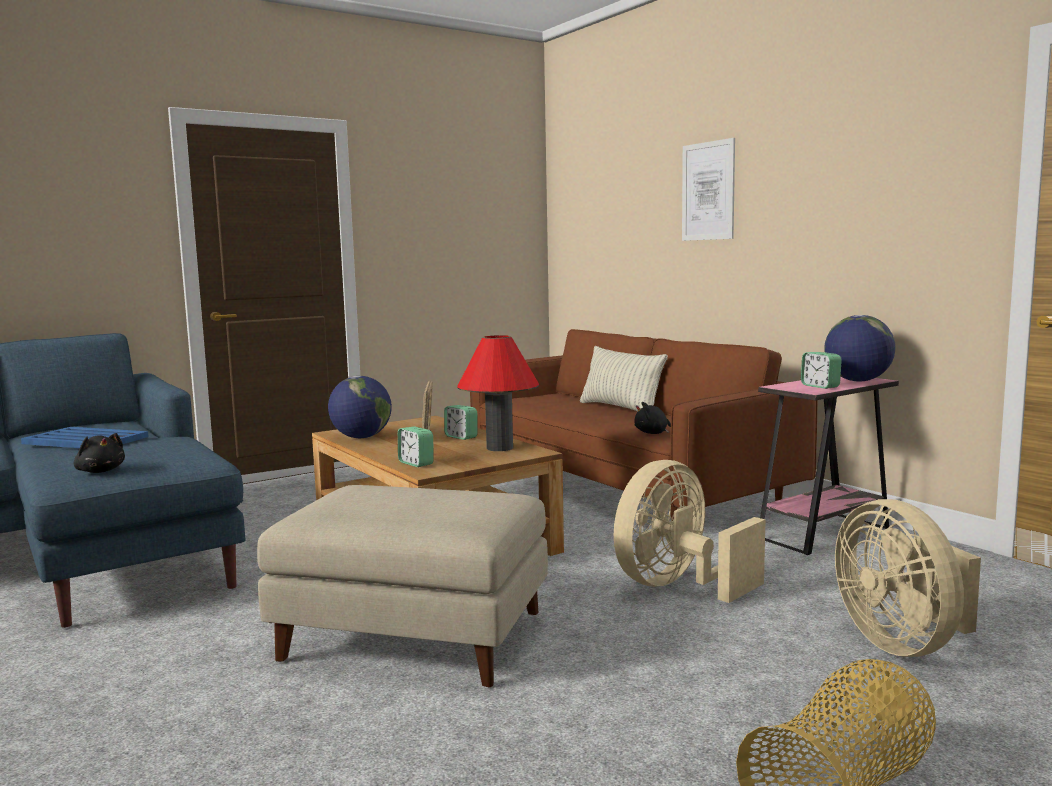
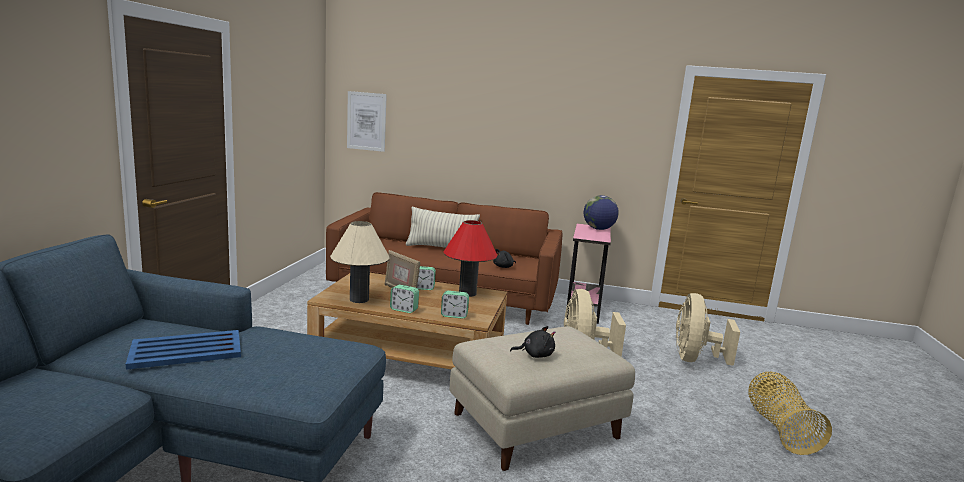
camera: 45 degrees left, 5 degrees up
black plush toy [74,433,125,473] -> black plush toy moved to [510,326,555,358]
globe [328,376,392,438] -> beige table lamp [330,221,390,303]
picture [682,138,735,241] -> picture moved to [347,91,387,152]
alarm clock [801,352,842,389] -> alarm clock moved to [390,285,419,313]
beige fan [835,499,981,657] -> beige fan turned 75 degrees clockwise [676,293,740,366]

